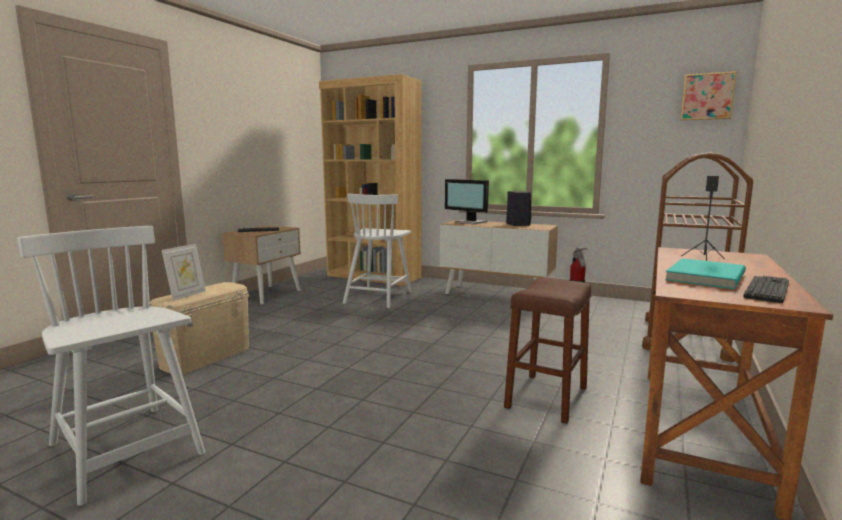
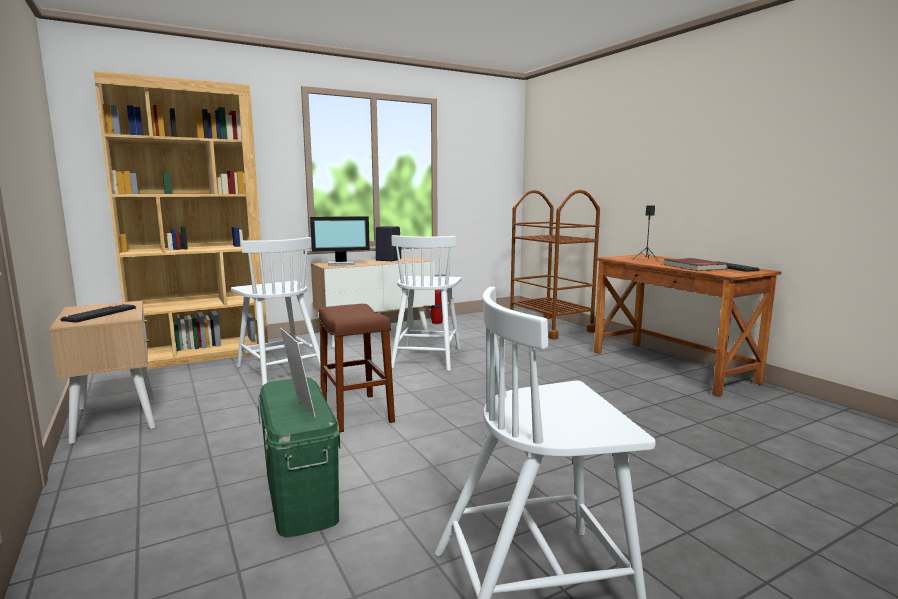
camera: 55 degrees left, 0 degrees up
beige storage box [150,282,249,375] -> green storage box [258,377,340,538]
brown stool [504,278,591,424] -> brown stool moved to [318,304,395,432]
turquoise book [665,258,746,289] -> red book [663,258,728,271]
picture [681,71,737,120] -> none
none -> white chair [391,235,462,371]

